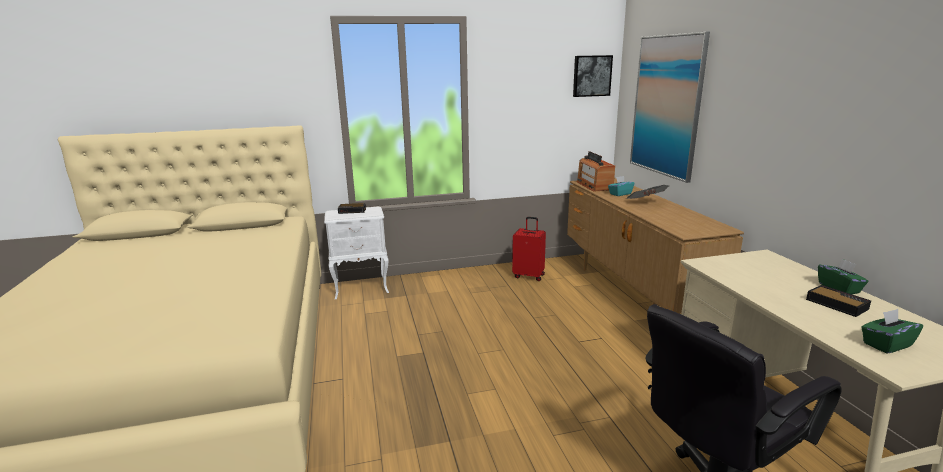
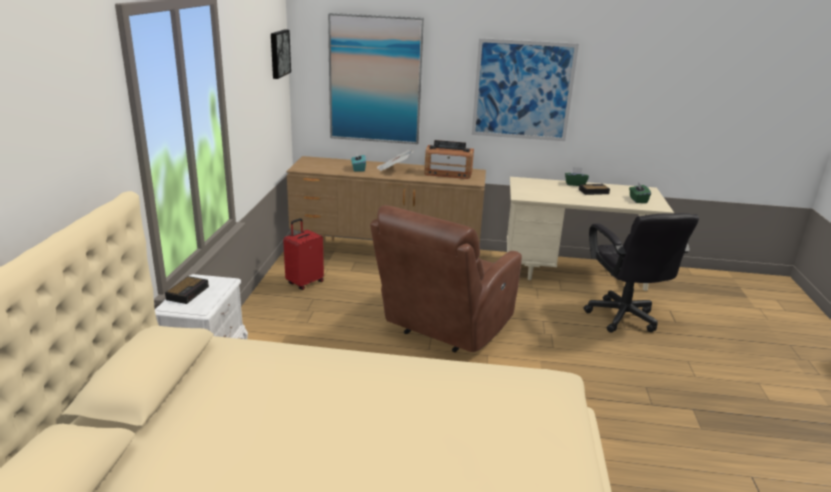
camera: 70 degrees left, 5 degrees up
radio [576,151,615,192] -> radio moved to [424,140,474,179]
none -> brown armchair [370,205,522,352]
none -> picture [472,38,579,141]

